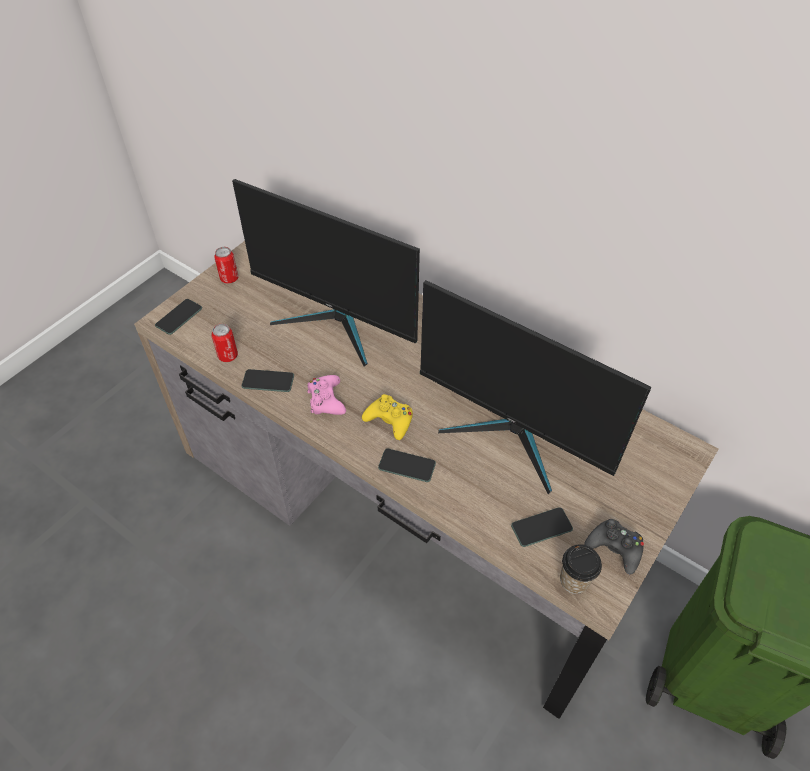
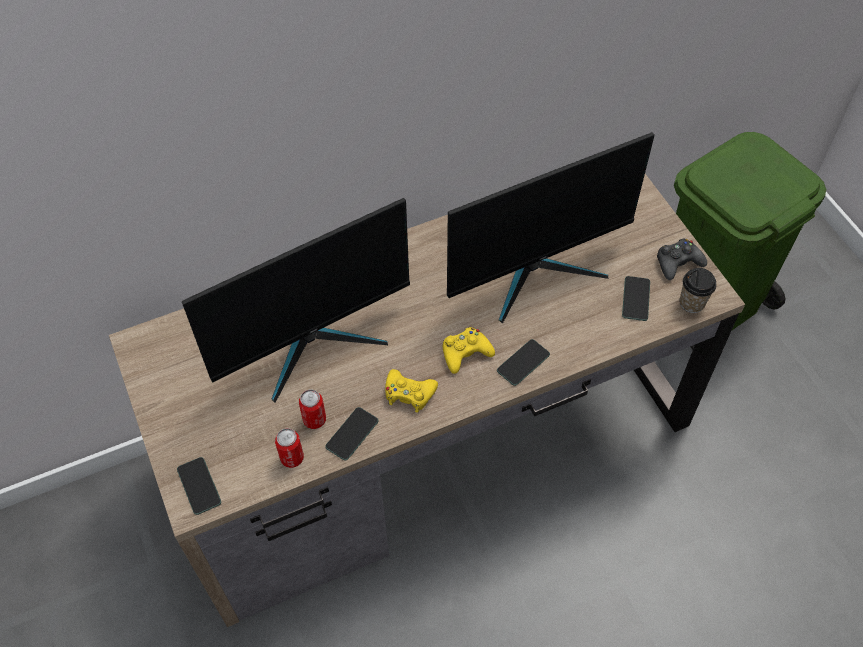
camera: 60 degrees left, 5 degrees up
can [214,247,238,284] -> can moved to [299,389,326,429]
pink game controller [307,375,346,415] -> yellow game controller [385,369,438,413]

